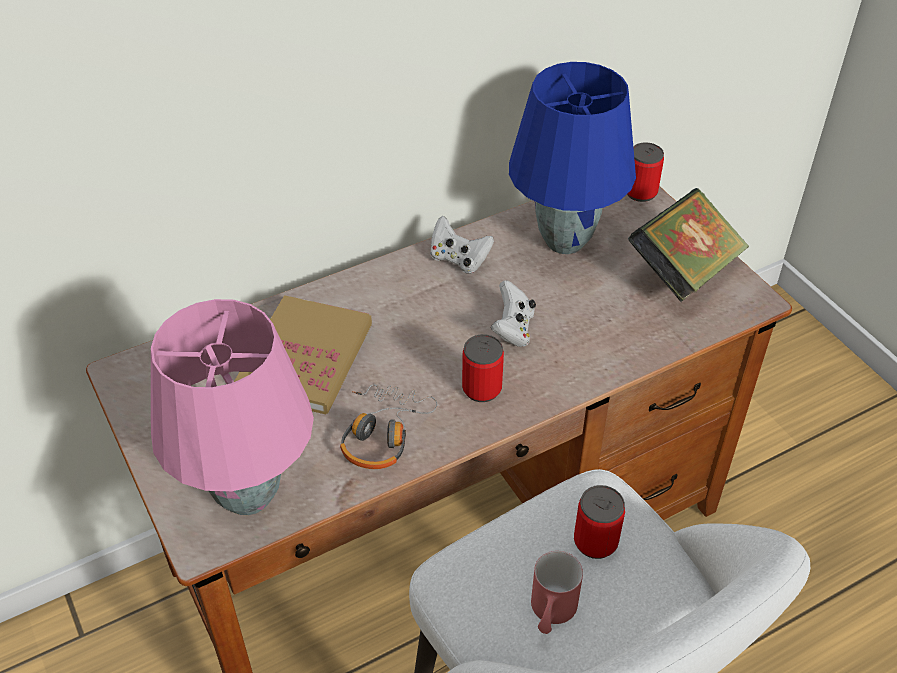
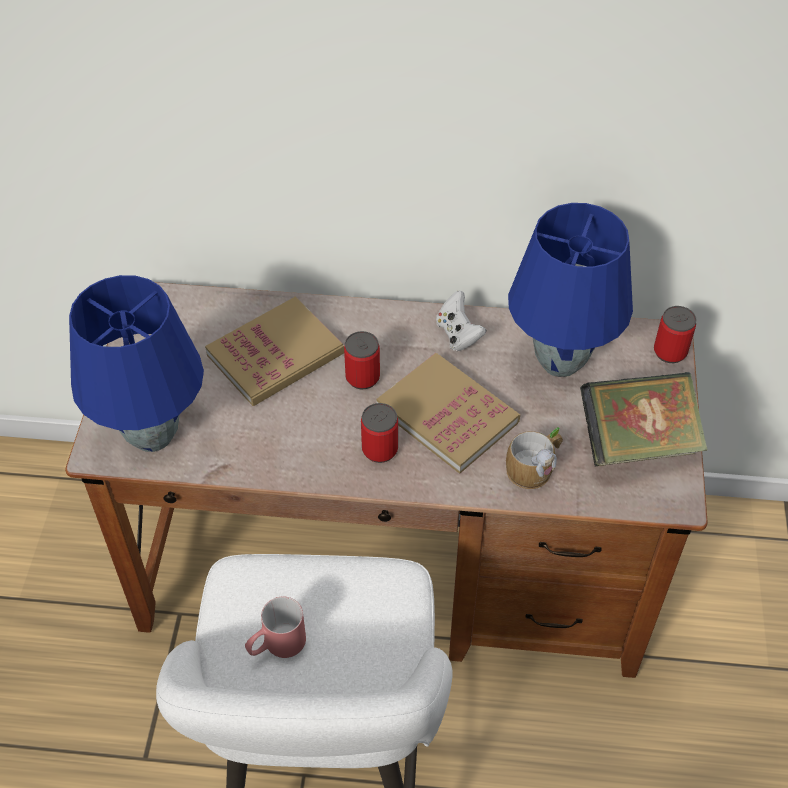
camera: 35 degrees right, 5 degrees up
pink table lamp [151,299,314,515] -> blue table lamp [69,275,204,452]
headphones [340,385,437,469] -> none
white game controller [491,280,536,347] -> book [377,353,520,474]
can [574,485,625,559] -> can moved to [344,331,380,389]
none -> mug [506,427,563,489]

